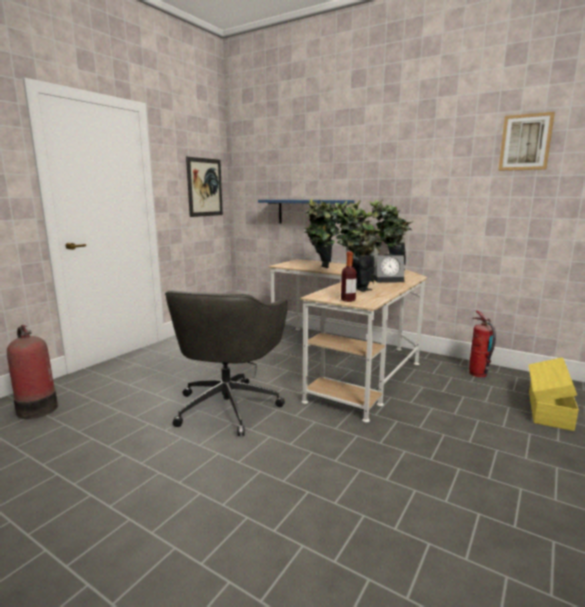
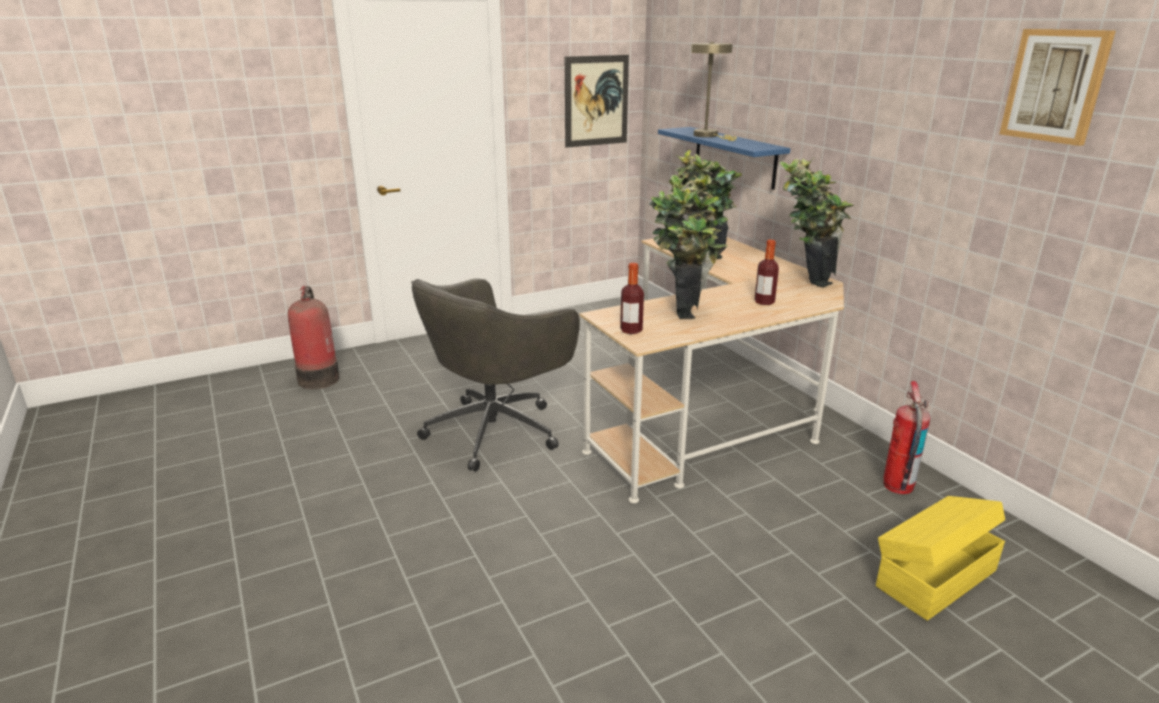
camera: 30 degrees right, 10 degrees up
alarm clock [374,254,404,283] -> bottle [755,240,779,305]
none -> beige table lamp [691,42,737,141]

